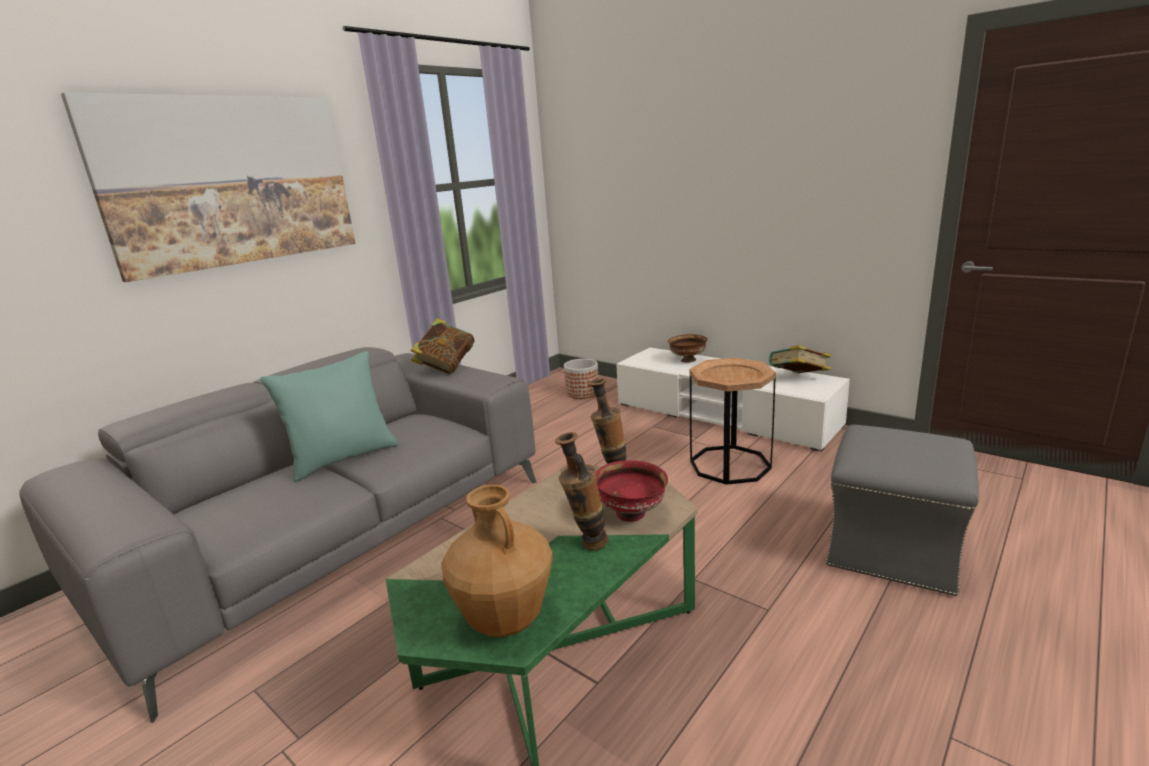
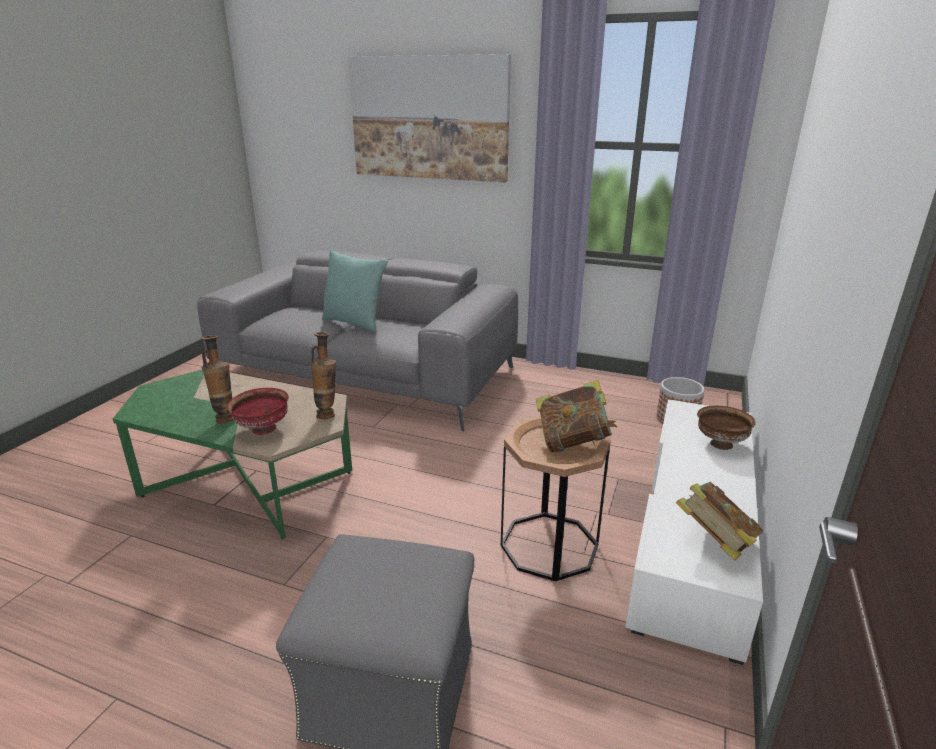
camera: 70 degrees right, 5 degrees up
book [411,318,475,374] -> book moved to [536,380,617,452]
brown vase [441,485,553,637] -> none

